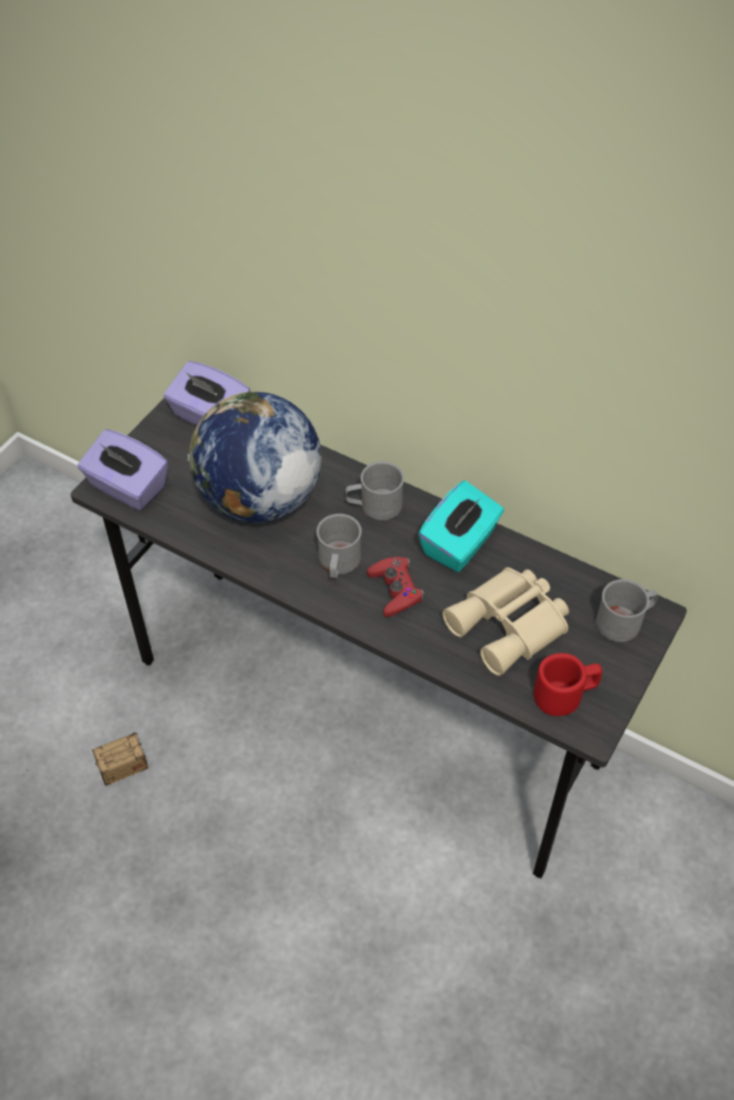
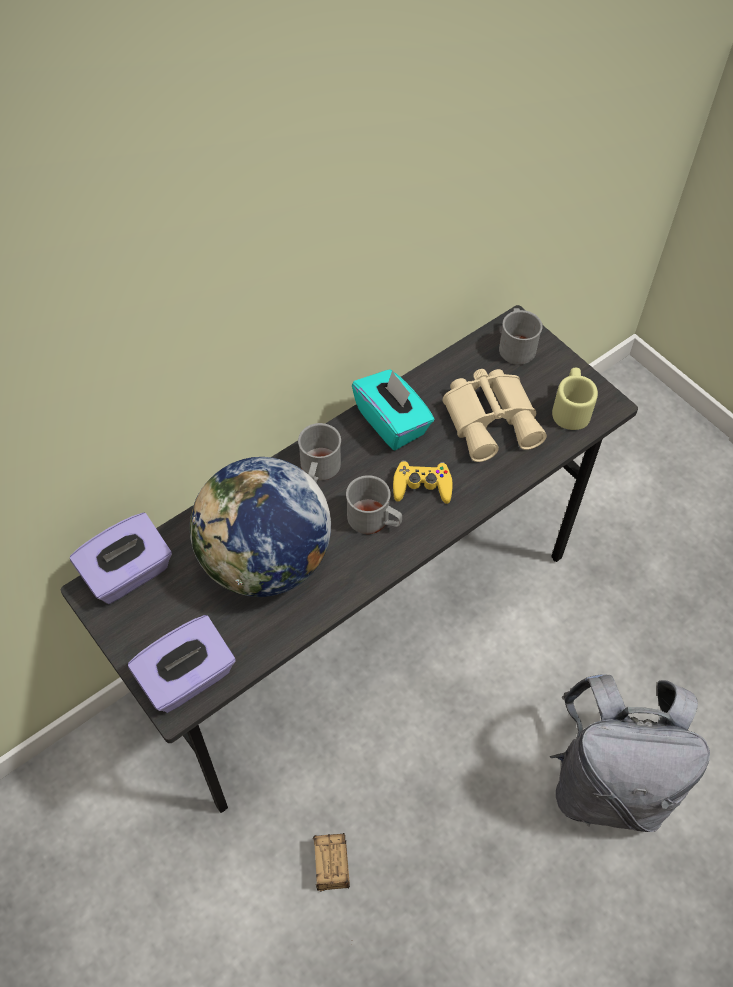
camera: 70 degrees left, 5 degrees up
red game controller [367,557,424,617] -> yellow game controller [393,460,452,504]
red mug [534,653,602,716] -> beige mug [552,368,598,430]
none -> grey backpack [550,674,710,832]

